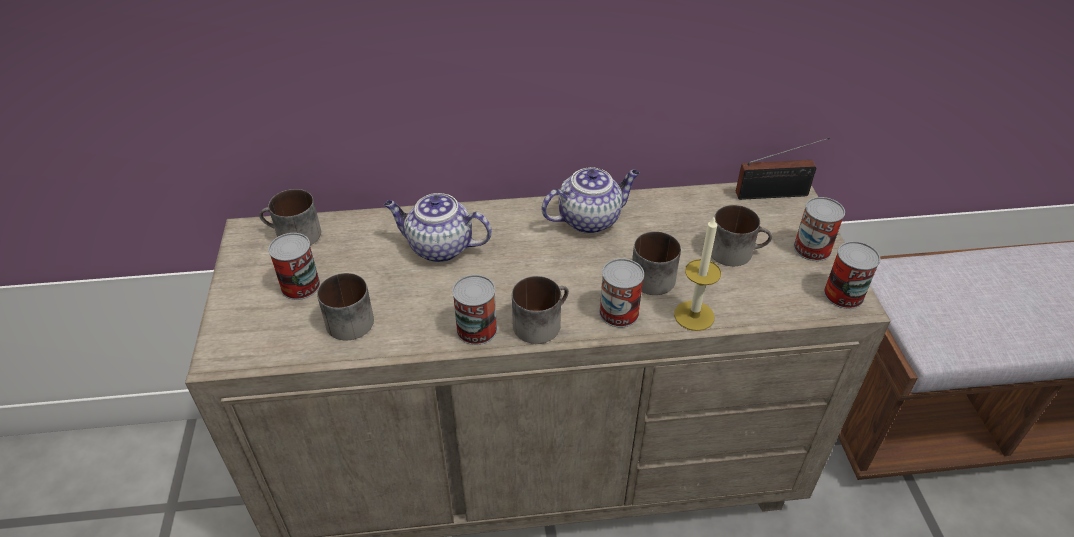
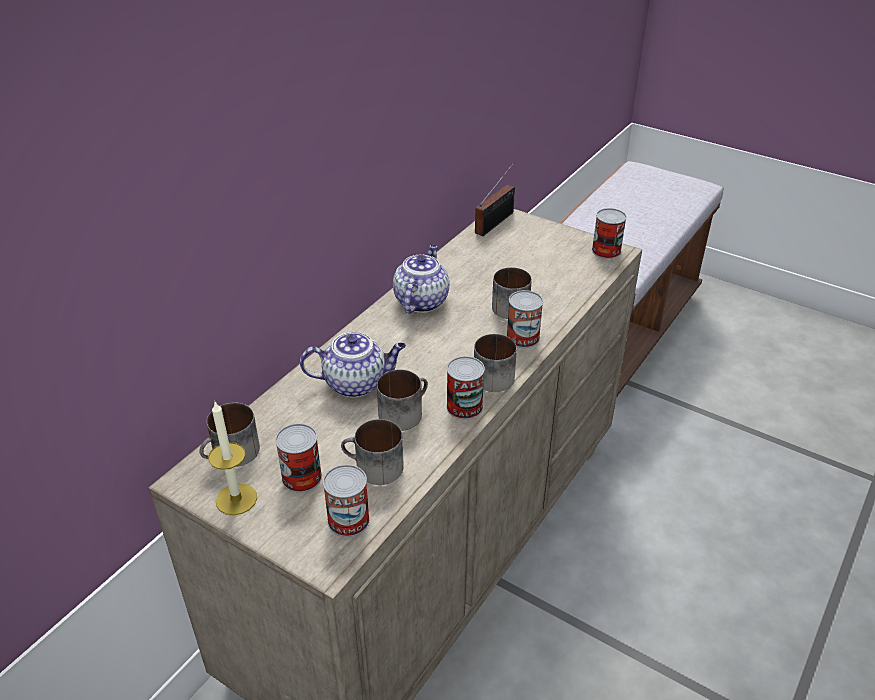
camera: 50 degrees left, 5 degrees down
teapot [384,193,492,263] -> teapot turned 150 degrees counterclockwise [300,332,406,398]
candle [674,216,721,331] -> candle moved to [208,402,257,515]
mug [711,205,772,266] -> mug moved to [377,369,428,431]
can [794,197,845,261] -> can moved to [323,464,370,537]

